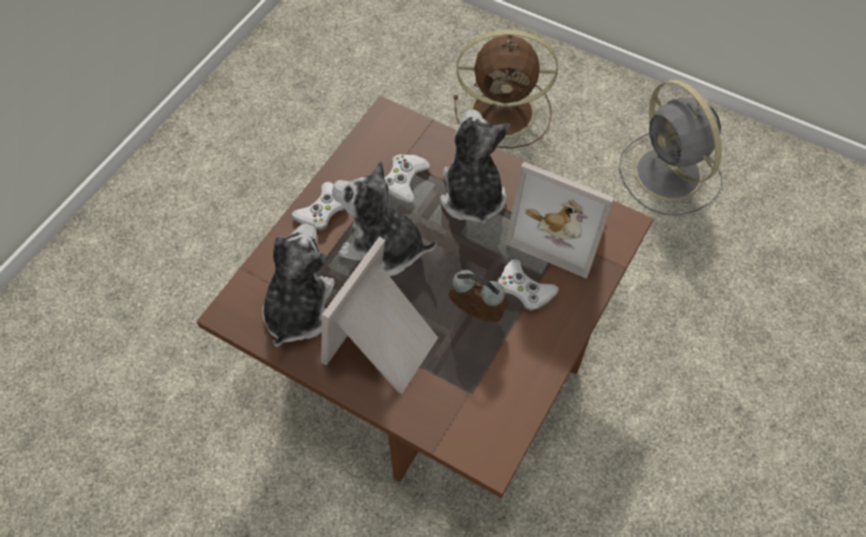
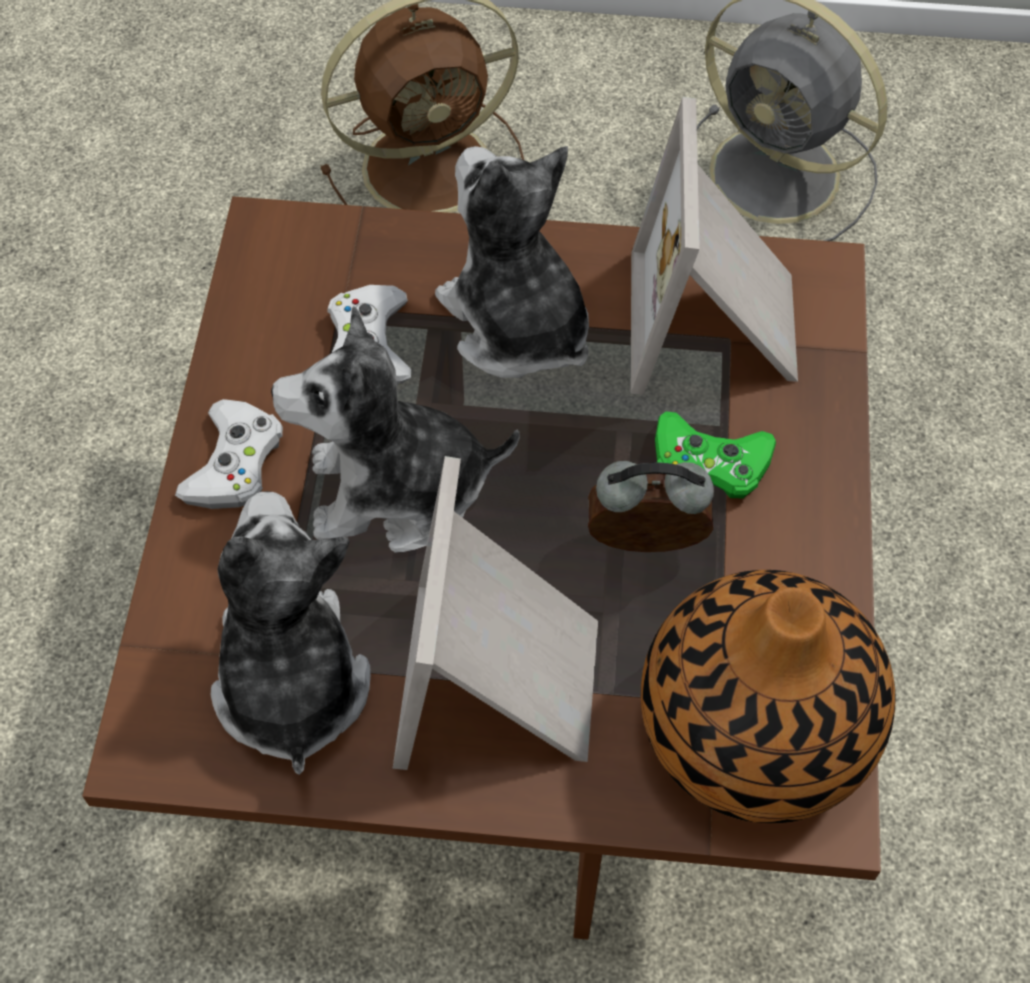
camera: 25 degrees left, 0 degrees up
white game controller [498,259,559,311] -> green game controller [655,411,776,498]
picture frame [505,162,614,279] -> picture frame turned 90 degrees clockwise [631,96,798,394]
none -> vase [641,570,895,824]

